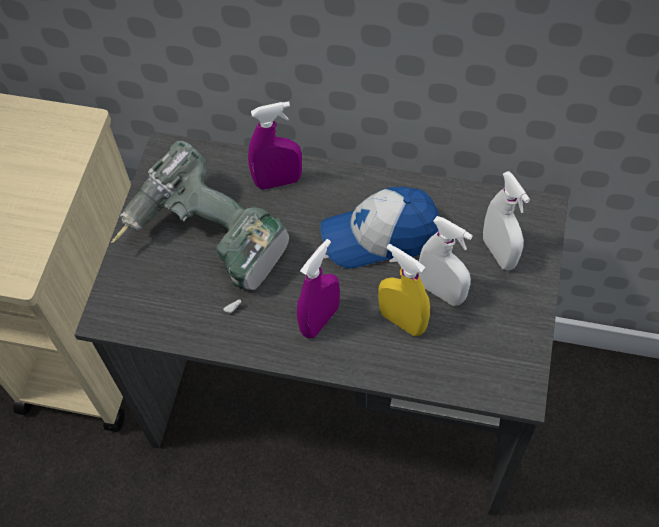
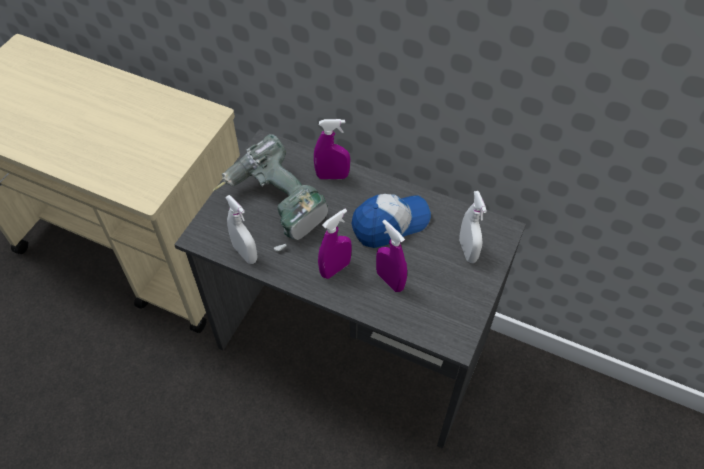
camera: 10 degrees right, 5 degrees down
cap [321,186,439,269] -> cap turned 150 degrees clockwise [351,194,431,248]
yellow spray bottle [378,244,430,336] -> purple spray bottle [376,220,407,292]
white spray bottle [419,216,473,306] -> white spray bottle moved to [225,195,257,264]

